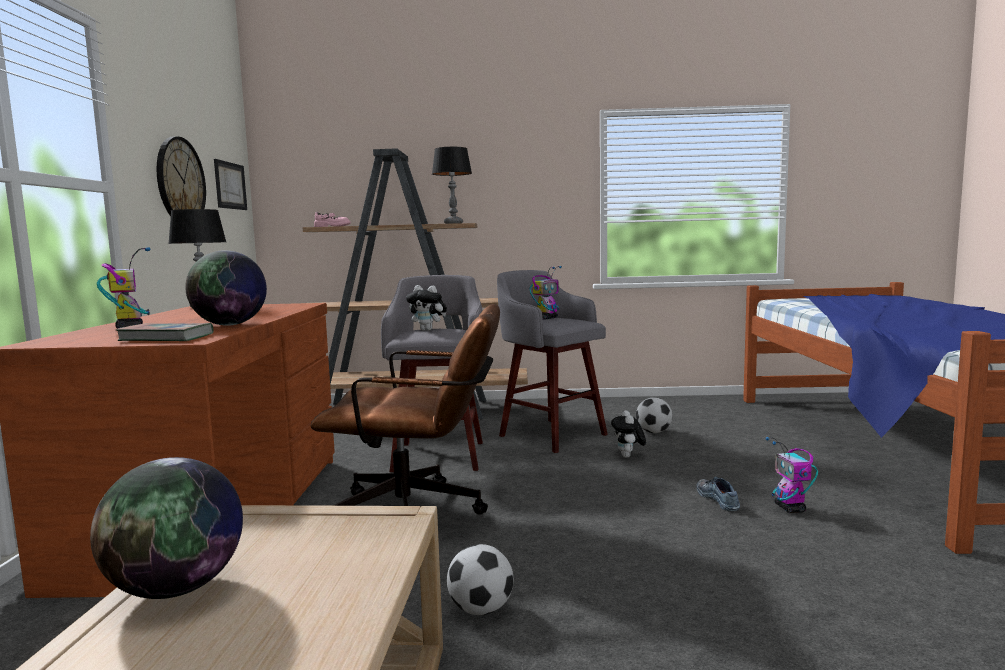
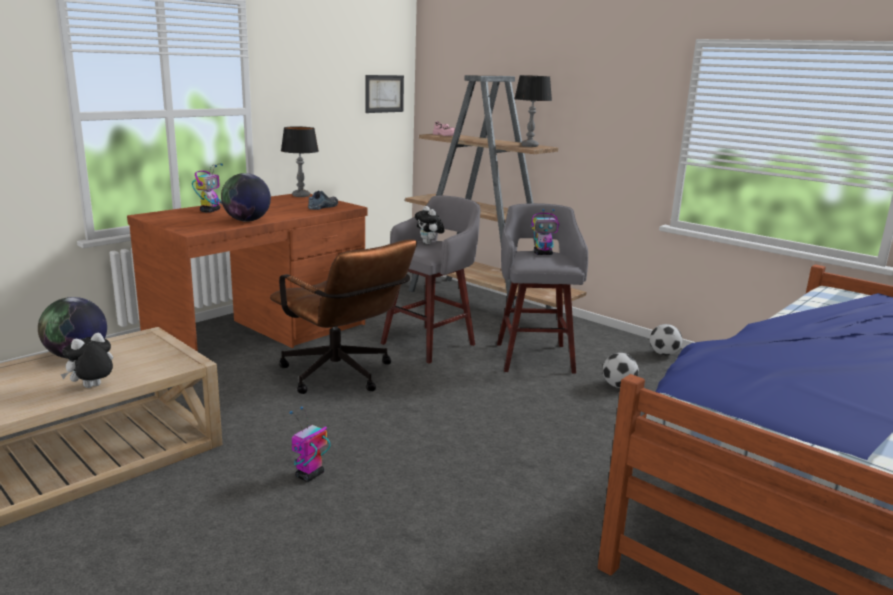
camera: 40 degrees right, 10 degrees up
book [116,323,213,341] -> none
wall clock [157,136,206,216] -> none
football [447,544,513,615] -> football moved to [650,324,682,355]
plush toy [611,410,646,458] -> plush toy moved to [60,333,113,388]
shoe [697,477,740,511] -> shoe moved to [308,190,338,210]
toy robot [766,437,818,513] -> toy robot moved to [290,406,331,482]

